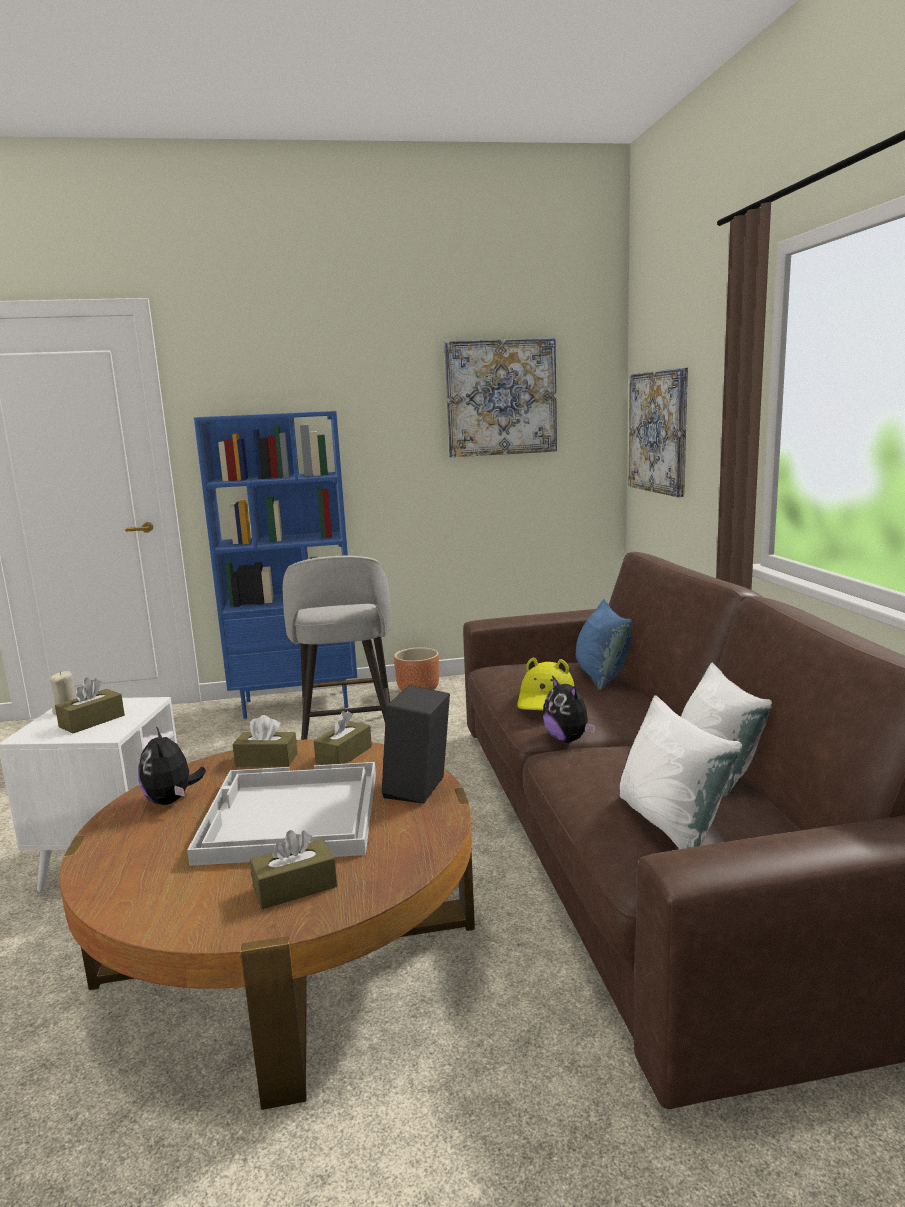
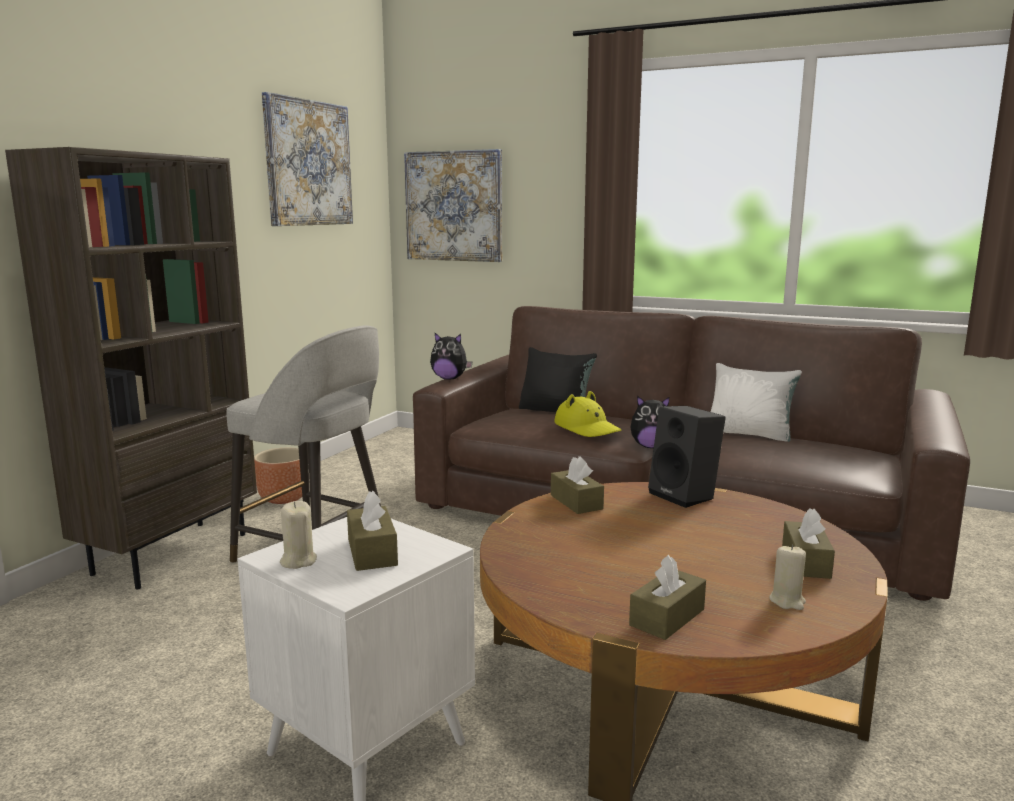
camera: 55 degrees left, 0 degrees up
plush toy [138,727,206,805] -> plush toy moved to [430,333,472,380]
white tray [187,762,376,866] -> none
blue bookcase [194,411,357,719] -> brown bookcase [5,147,257,589]
brown tissue box [232,715,298,767] -> brown tissue box moved to [629,555,706,640]
blue pillow [576,599,632,690] -> black pillow [519,347,597,412]
white pillow [620,695,742,849] -> none
none -> beige candle [769,545,806,610]

